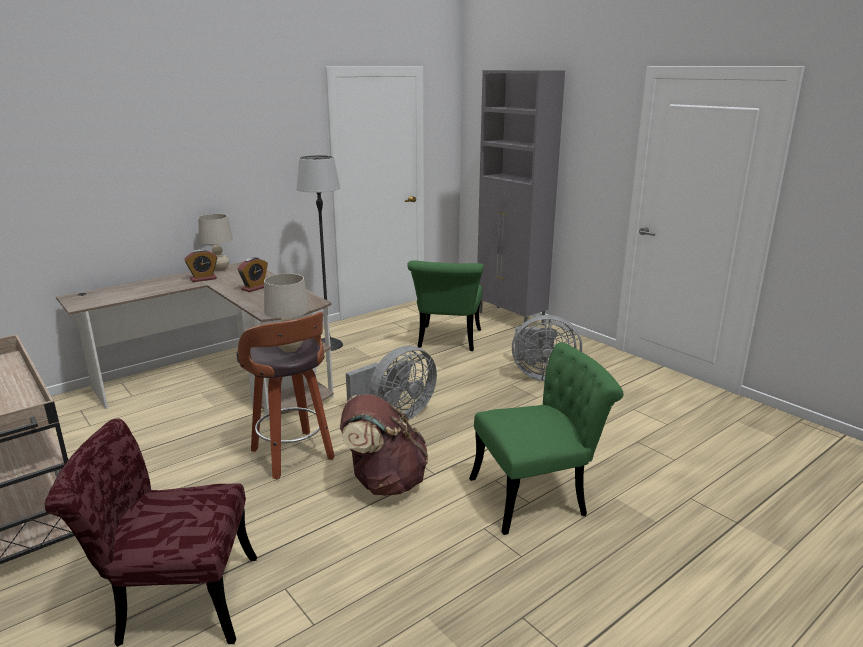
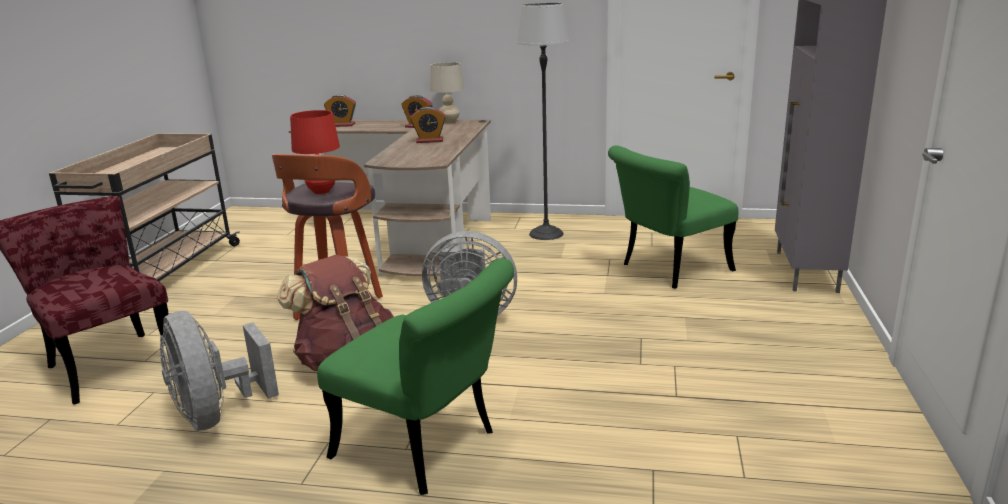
camera: 50 degrees right, 0 degrees up
beige table lamp [264,273,309,353] -> red table lamp [290,110,340,194]
grey fan [512,315,582,381] -> grey fan moved to [160,311,279,431]
none -> alarm clock [324,94,356,127]

